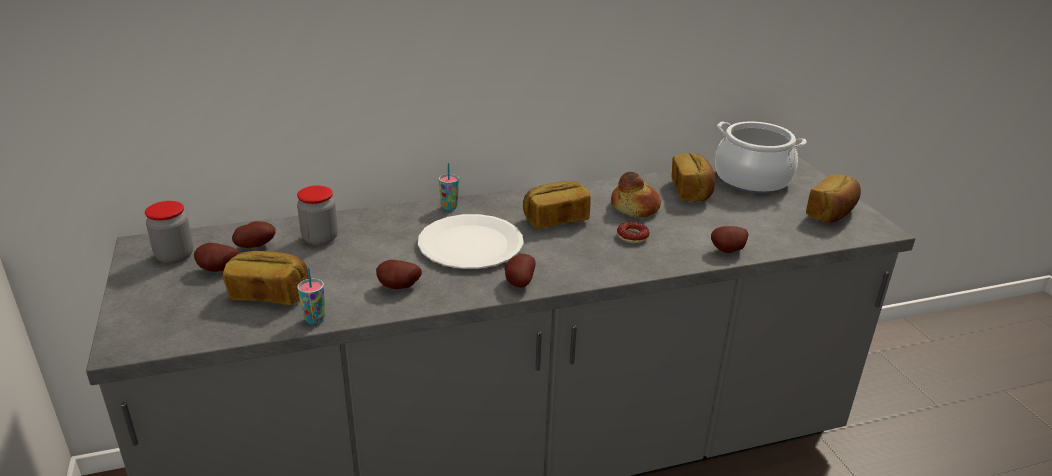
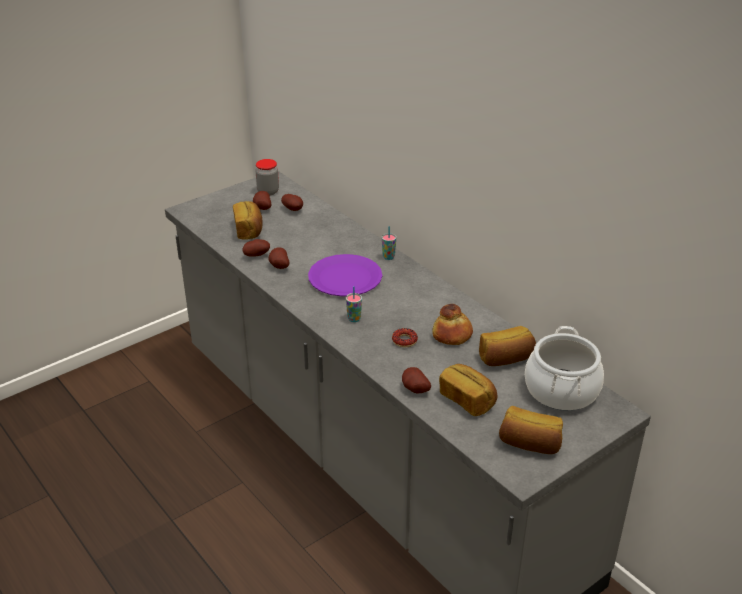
camera: 70 degrees right, 5 degrees up
jar [297,186,338,246] -> none
cup [297,267,325,325] -> cup moved to [346,286,362,322]
white plate [418,214,523,269] -> purple plate [308,254,382,297]
potato [505,254,536,288] -> potato moved to [243,239,270,257]
bread [523,181,591,229] -> bread moved to [439,364,497,416]

